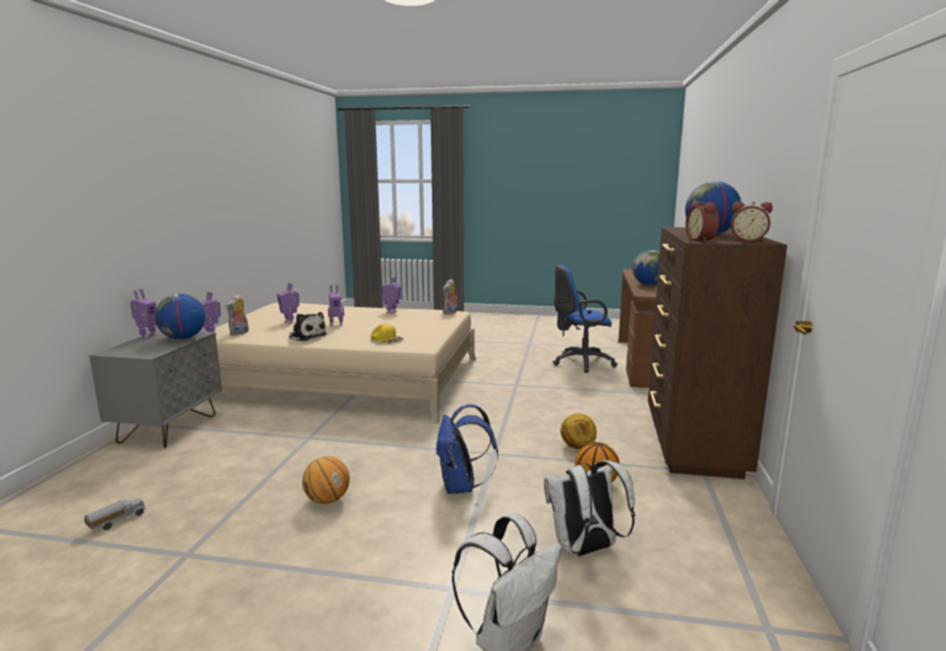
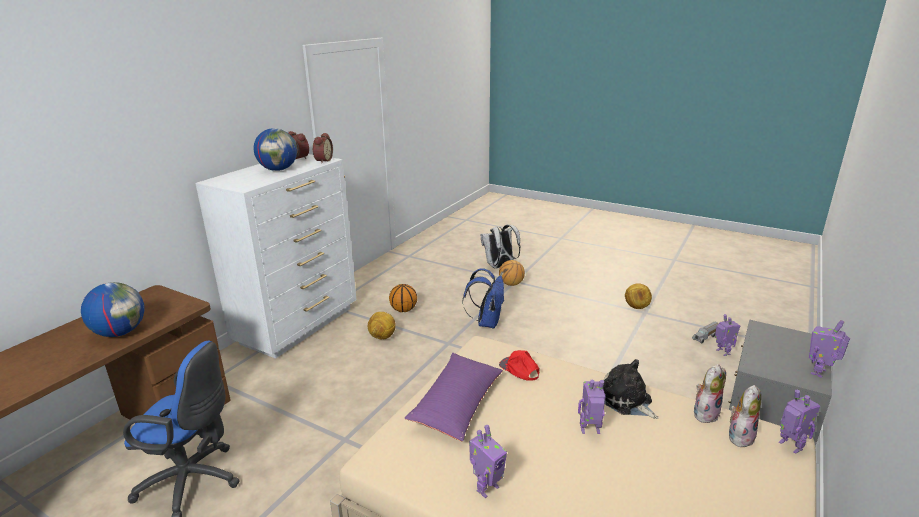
camera: 160 degrees left, 10 degrees up
globe [155,294,206,339] -> none
toy robot [277,283,299,324] -> toy robot moved to [715,314,740,356]
basketball [302,456,350,504] -> basketball moved to [499,260,525,286]
yellow cap [371,324,403,344] -> red cap [499,350,539,381]
plush toy [443,279,458,315] -> plush toy moved to [694,364,726,423]
white backpack [544,460,635,557] -> none
brown dresser [648,227,787,479] -> white dresser [195,154,356,359]
none -> purple pillow [404,353,503,442]
none -> football [625,283,652,309]

